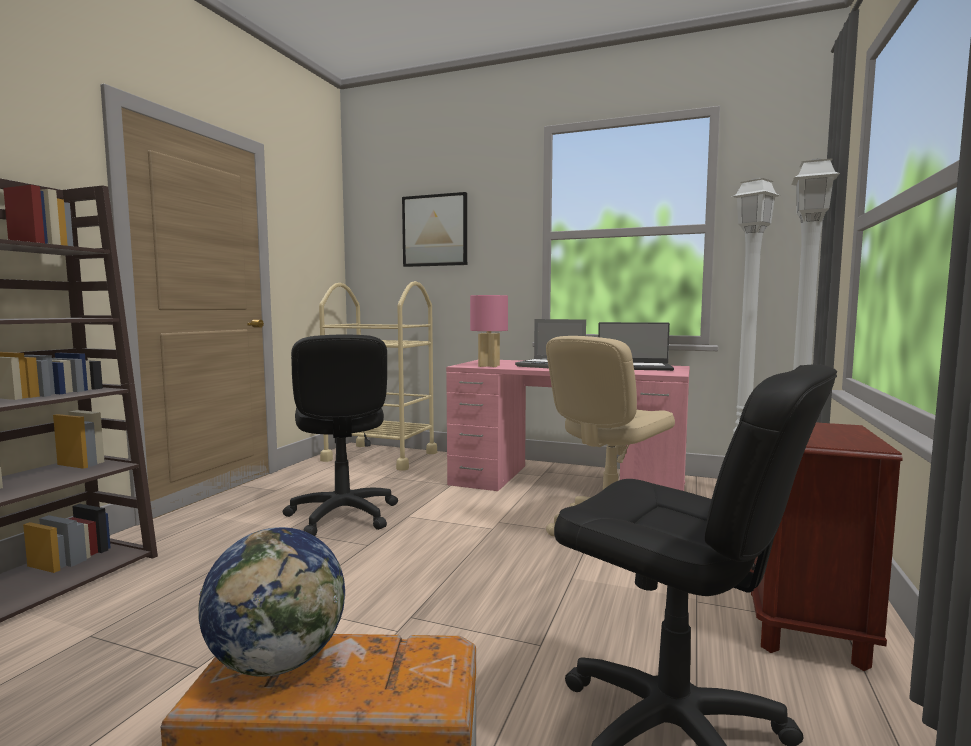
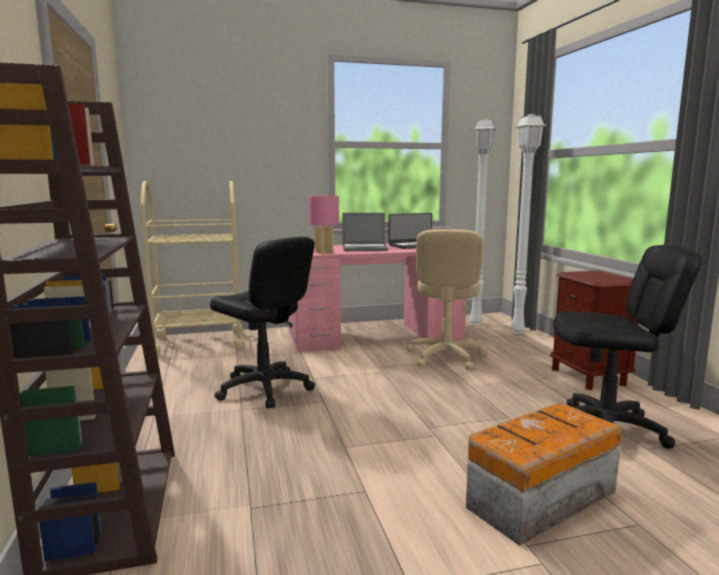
camera: 35 degrees left, 5 degrees up
globe [198,527,345,677] -> none
picture [402,192,467,267] -> none

